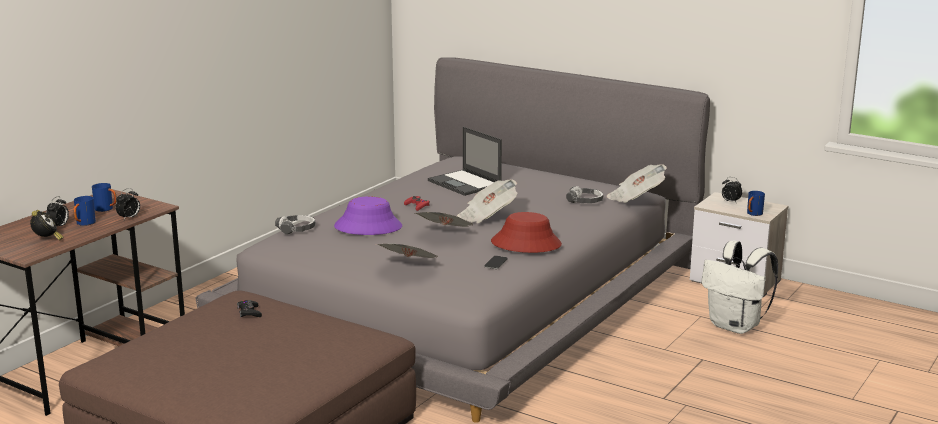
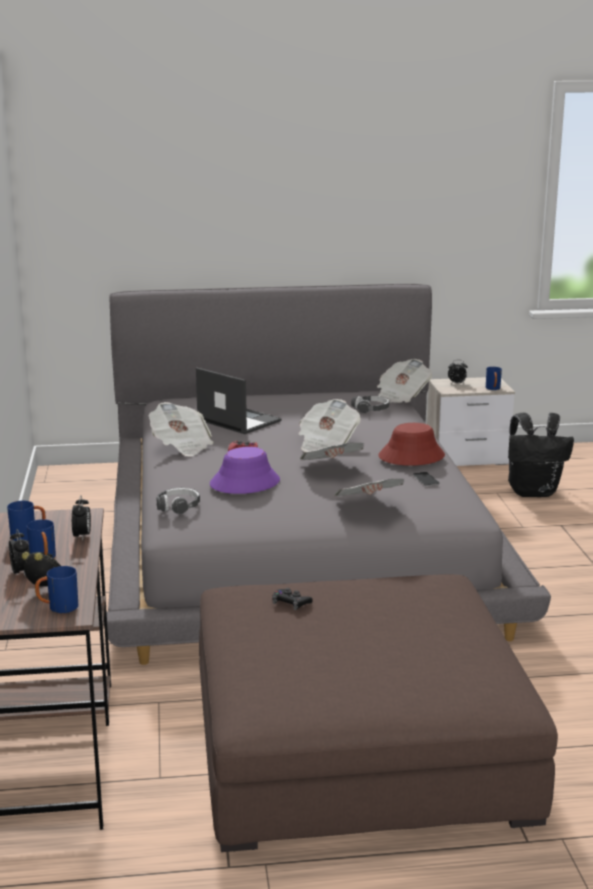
camera: 40 degrees left, 0 degrees up
laptop [428,127,502,196] -> laptop turned 150 degrees counterclockwise [196,367,282,434]
white backpack [701,241,778,334] -> black backpack [508,413,574,497]
none -> blue mug [35,566,78,613]
none -> newspaper [149,402,214,457]

